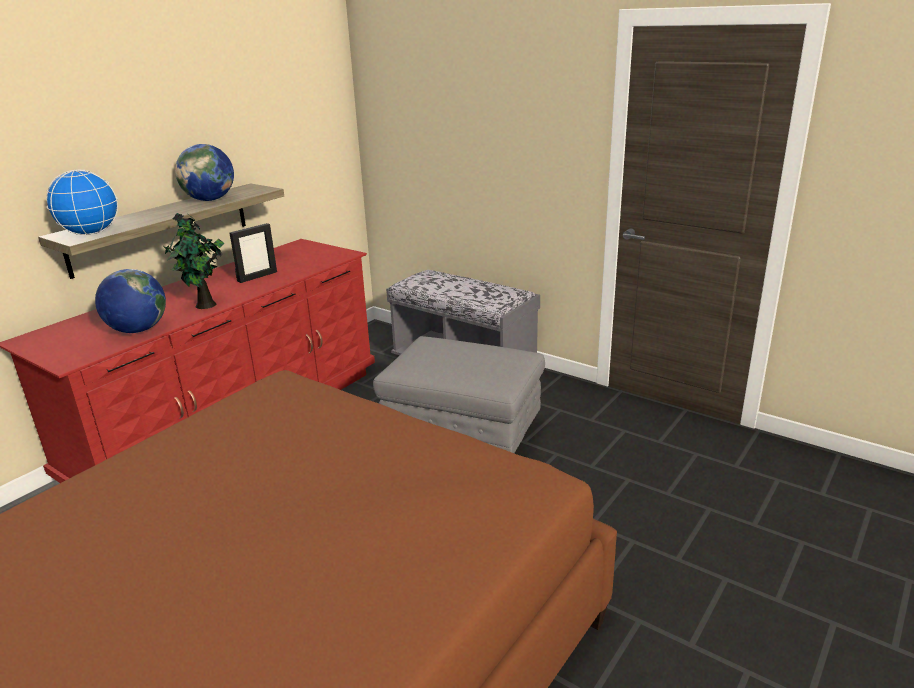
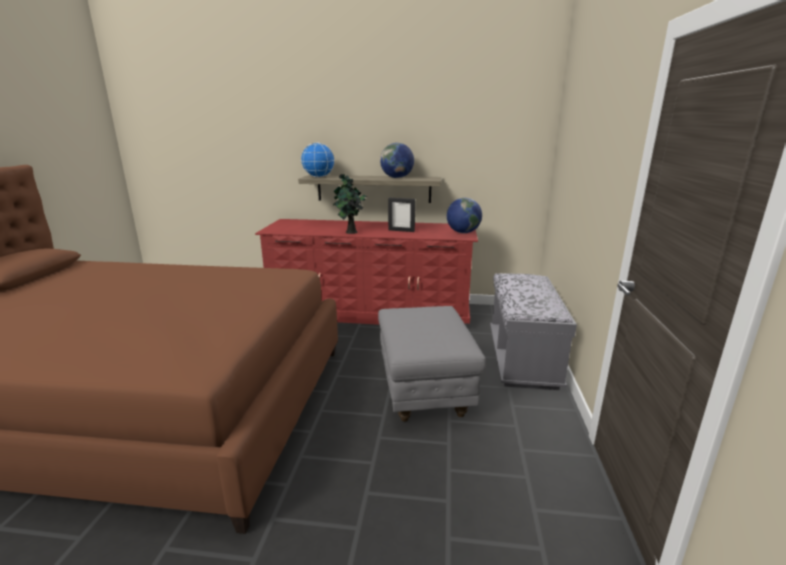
camera: 60 degrees right, 5 degrees down
globe [95,269,166,333] -> globe moved to [447,198,482,233]

